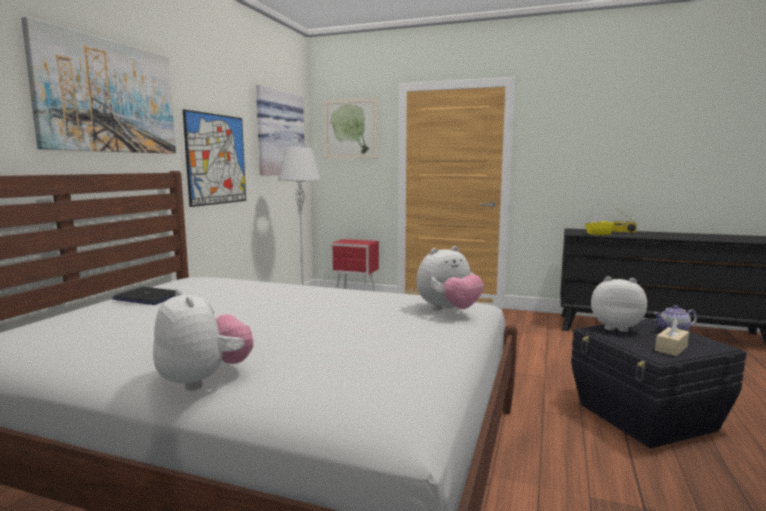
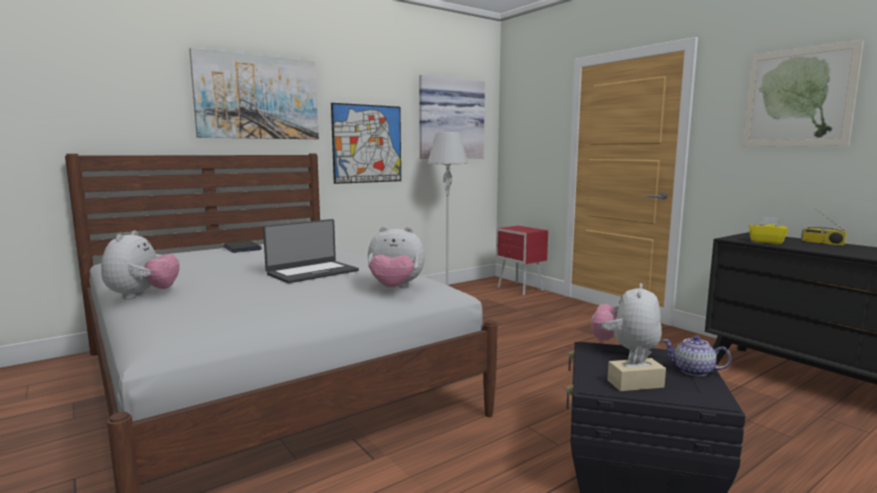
camera: 35 degrees right, 0 degrees up
picture [323,97,378,159] -> picture moved to [742,39,864,147]
plush toy [591,276,647,332] -> plush toy turned 120 degrees counterclockwise [591,283,662,353]
none -> laptop [263,219,359,283]

